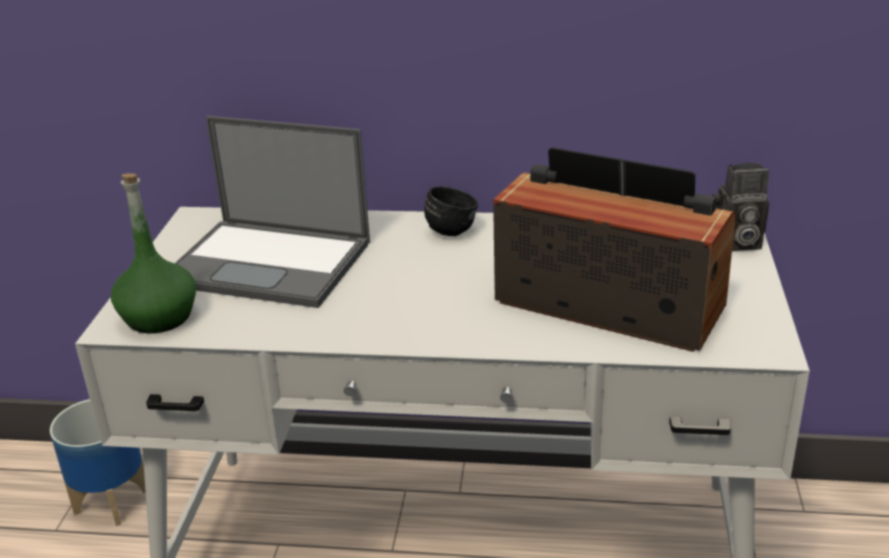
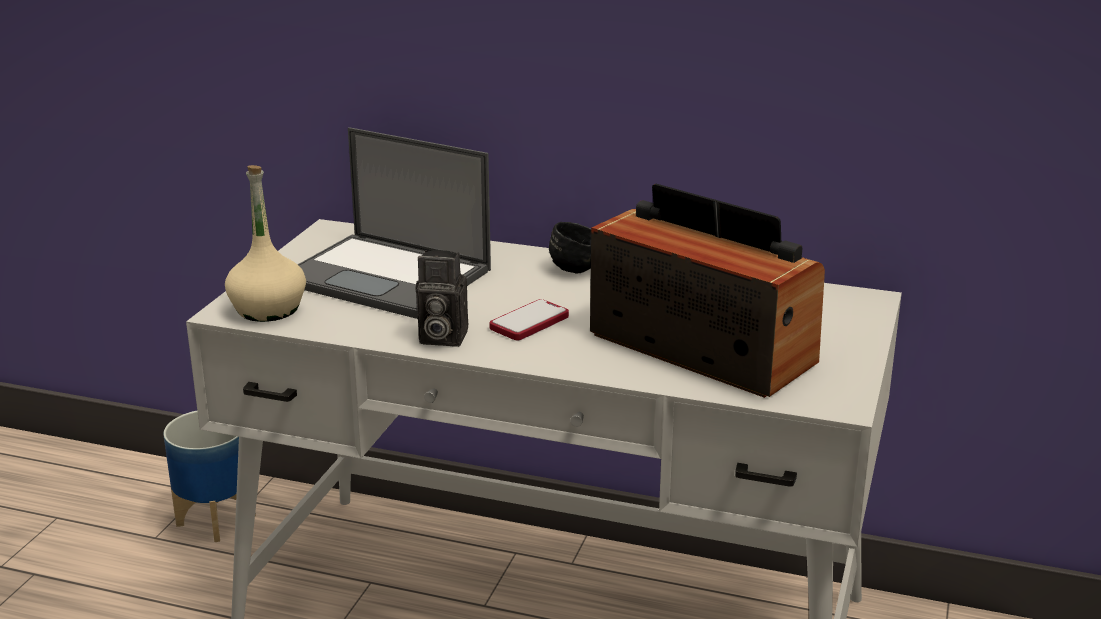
camera: 10 degrees right, 5 degrees down
green bottle [111,173,196,334] -> beige bottle [225,165,306,322]
camera [712,163,769,251] -> camera moved to [416,250,468,347]
none -> phone [489,299,569,340]

